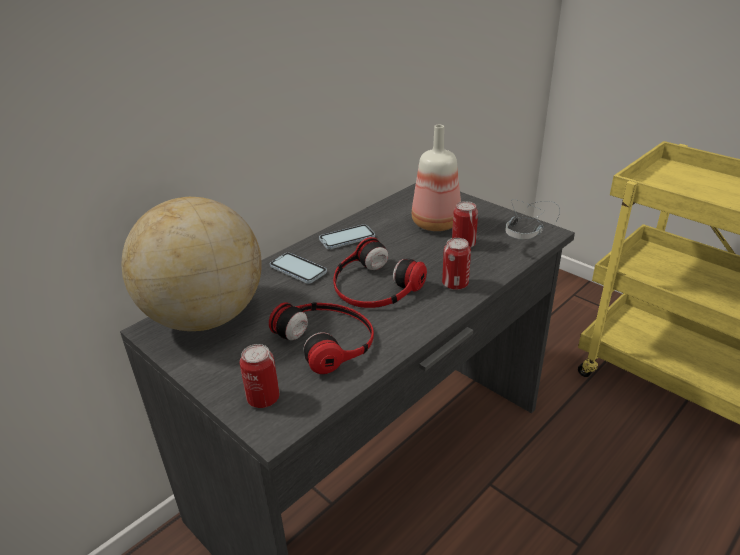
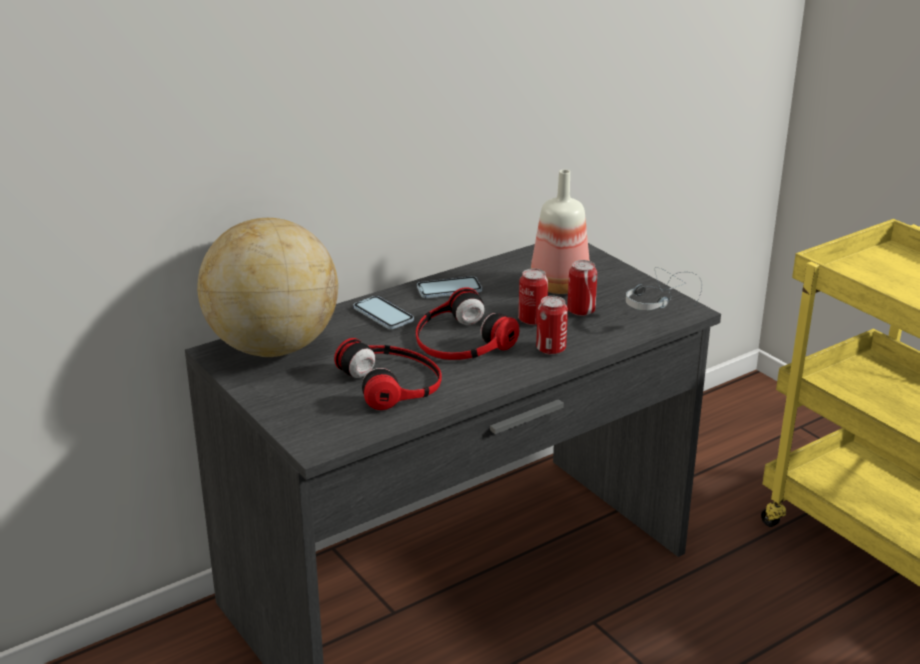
camera: 10 degrees right, 5 degrees down
can [240,344,280,408] -> can moved to [518,268,548,325]

